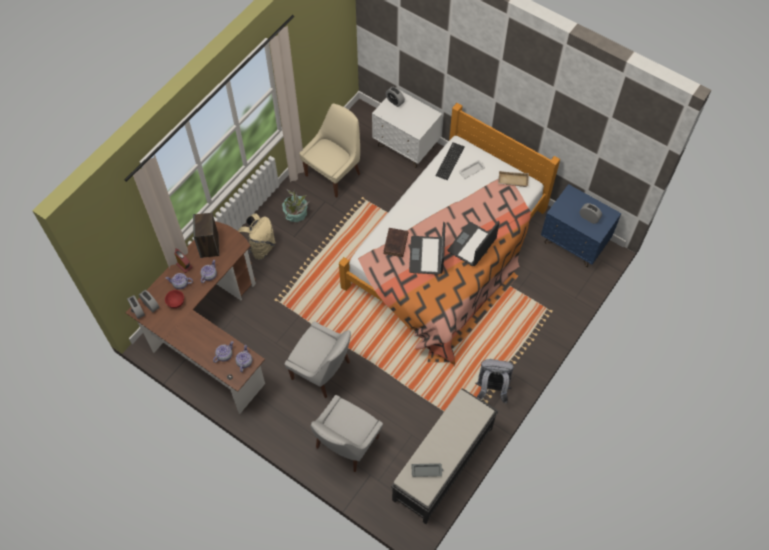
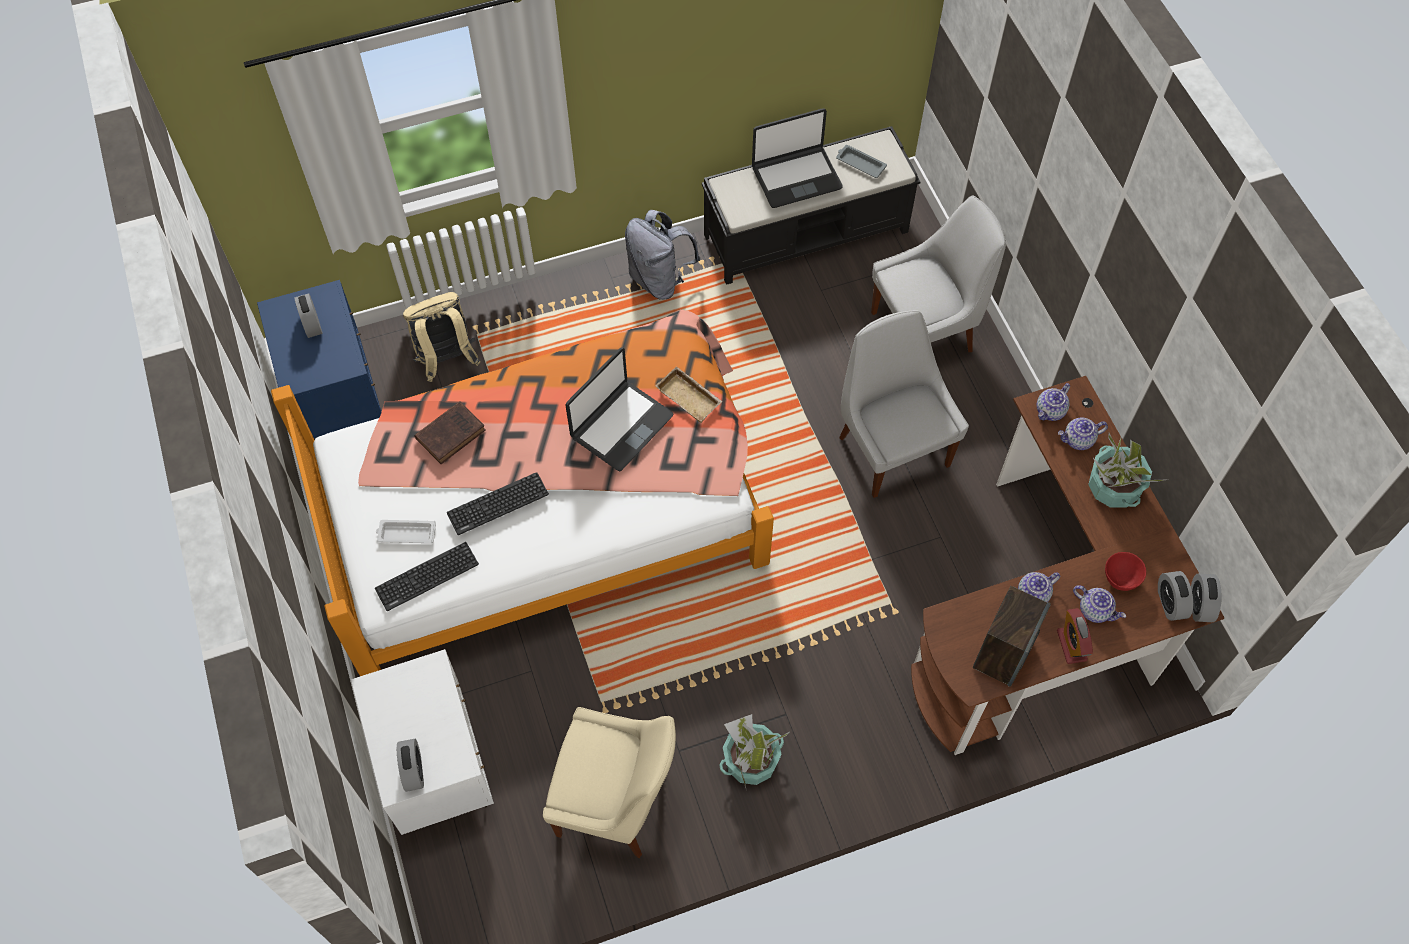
camera: 145 degrees left, 0 degrees up
beige backpack [238,214,276,260] -> beige backpack moved to [403,292,480,382]
beige chair [299,103,360,198] -> beige chair turned 150 degrees counterclockwise [543,707,676,858]
brown book [383,228,409,257] -> brown book moved to [414,401,486,464]
laptop [447,221,500,266] -> laptop moved to [752,108,842,208]
beige tray [498,171,529,187] -> beige tray moved to [655,366,722,423]
none -> keyboard [447,472,549,535]
none -> potted plant [1088,433,1170,508]

